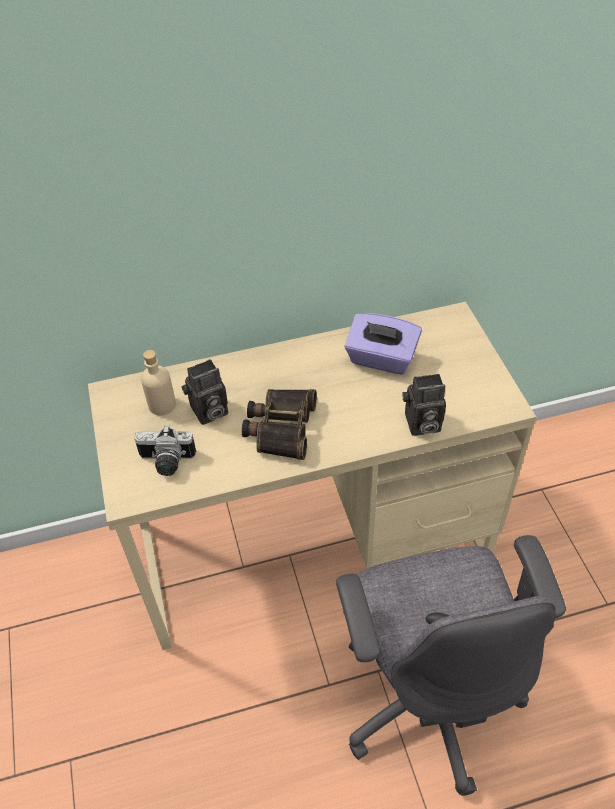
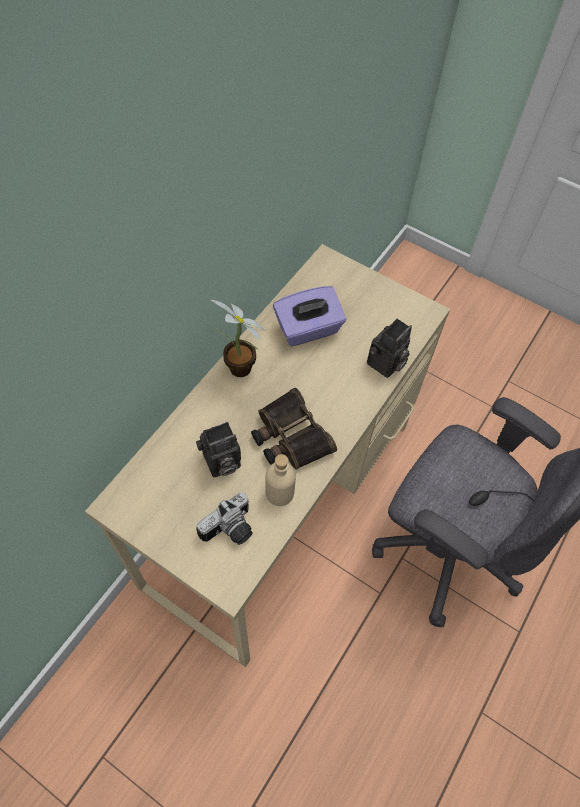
camera: 45 degrees left, 10 degrees up
beige bottle [141,350,176,415] -> beige bottle moved to [265,454,296,506]
camera [182,359,228,425] -> camera turned 45 degrees clockwise [196,422,241,477]
none -> potted plant [211,300,266,377]

